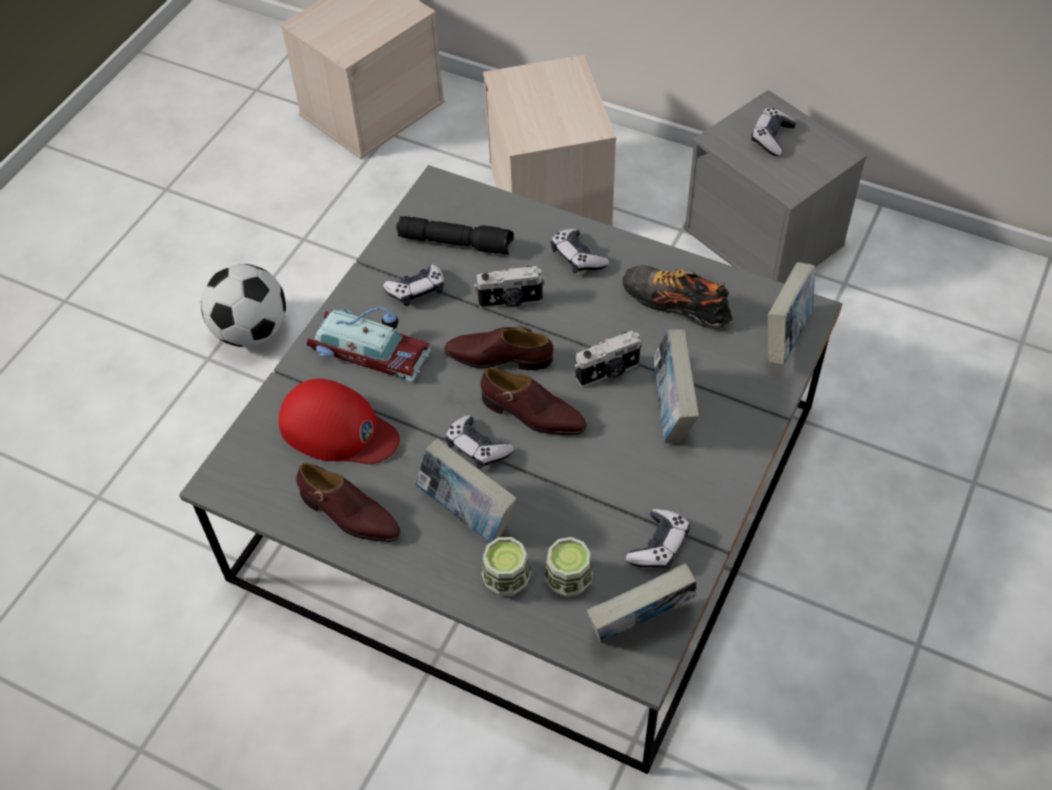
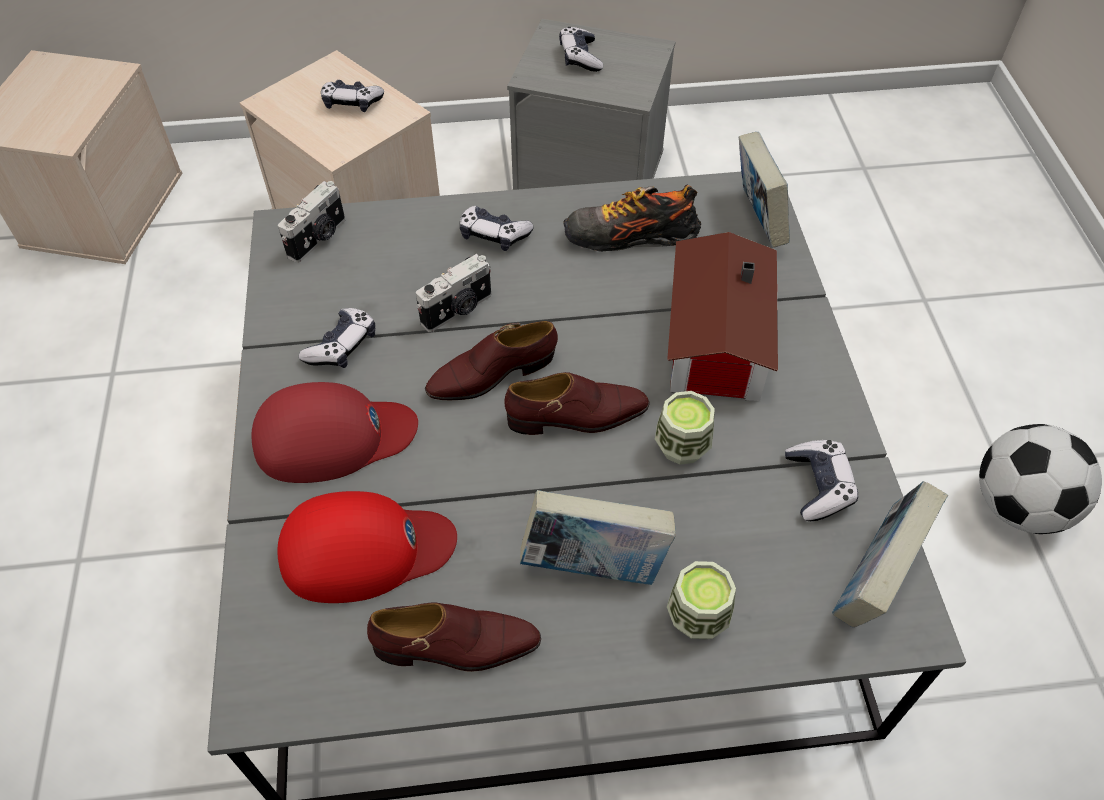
camera: 35 degrees left, 0 degrees up
football [201,264,286,347] -> football moved to [979,424,1102,534]
toy car [306,307,431,382] -> red cap [251,382,418,483]
black flashlight [396,216,514,255] -> none
game controller [445,415,514,469] -> game controller moved to [321,80,384,112]
cup [544,537,593,597] -> cup moved to [655,391,715,464]
camera [575,331,642,387] -> camera moved to [278,181,345,263]
book [653,329,699,443] -> toy house [667,232,778,401]

